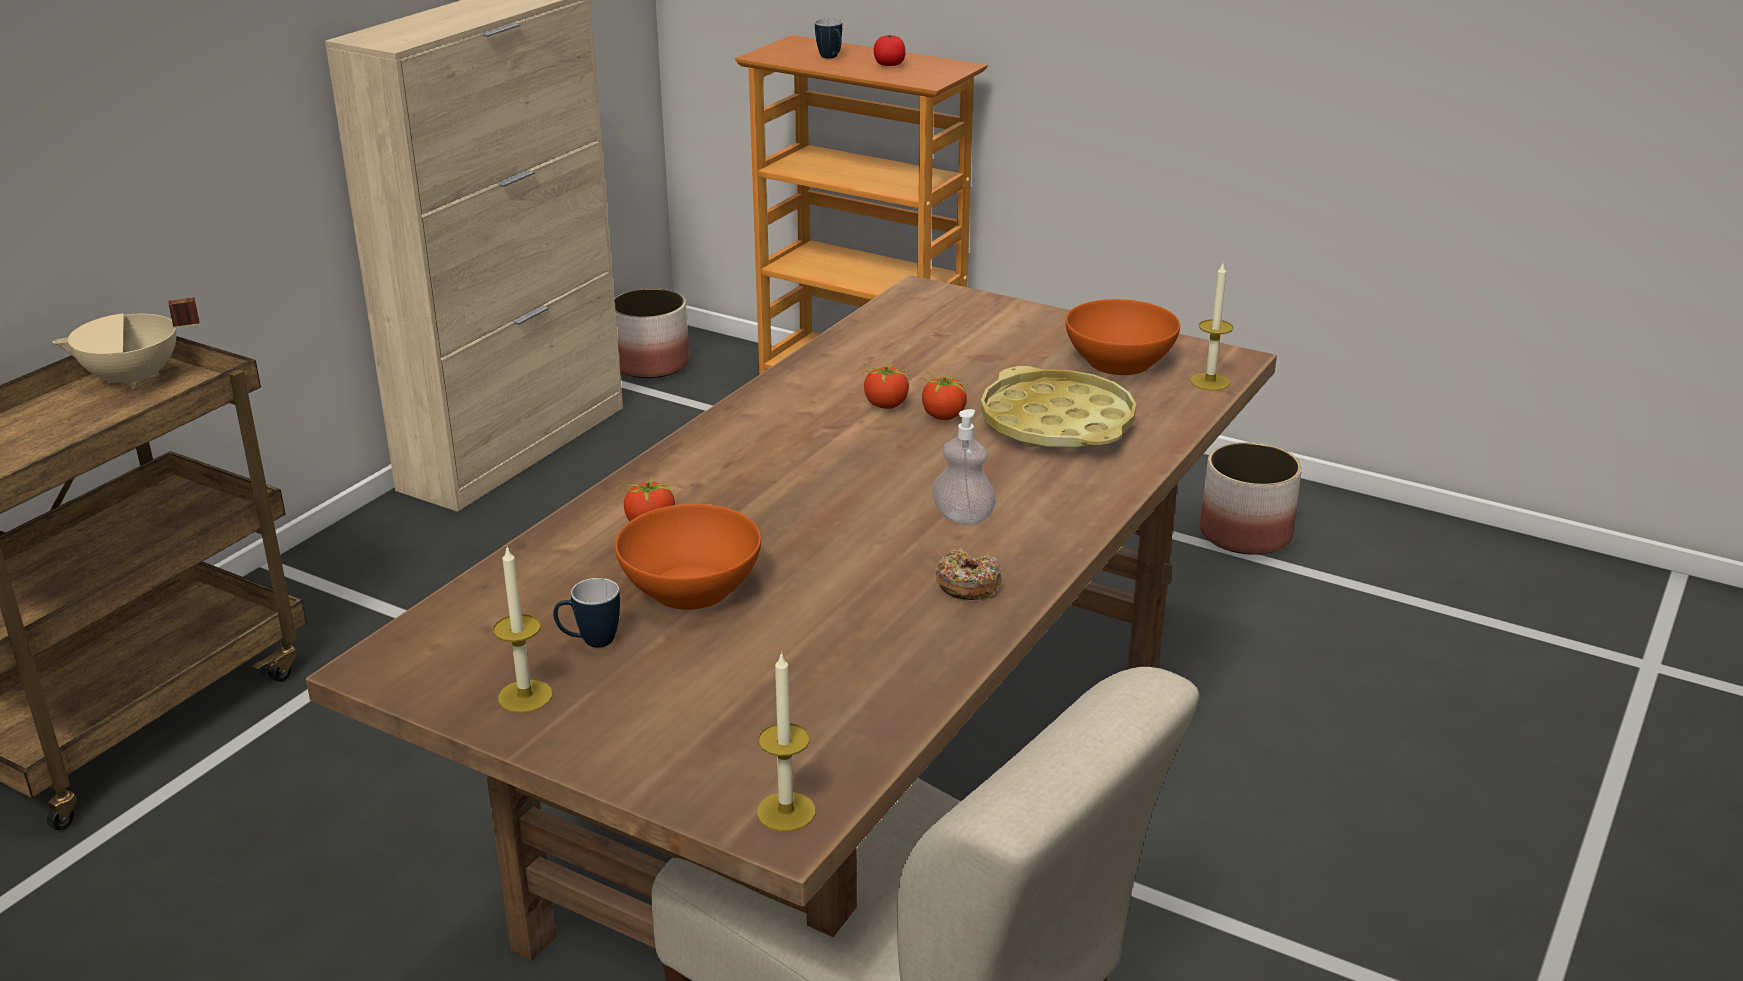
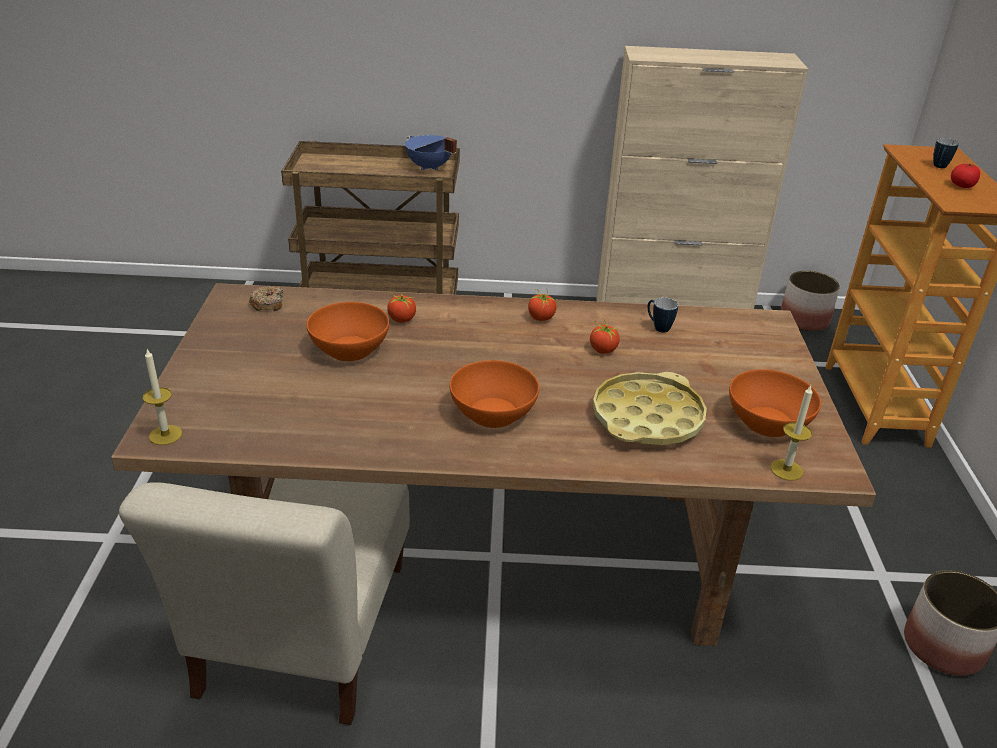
camera: 60 degrees right, 5 degrees up
beige cooking pot [53,297,200,389] -> blue cooking pot [405,135,457,171]
candle [493,547,553,713] -> none
mug [553,578,620,648] -> mug moved to [648,297,678,333]
tomato [920,370,968,420] -> tomato moved to [528,289,557,321]
soap dispenser [932,409,996,525] -> orange bowl [450,360,539,428]
donut [935,548,1002,600] -> donut moved to [249,286,284,311]

